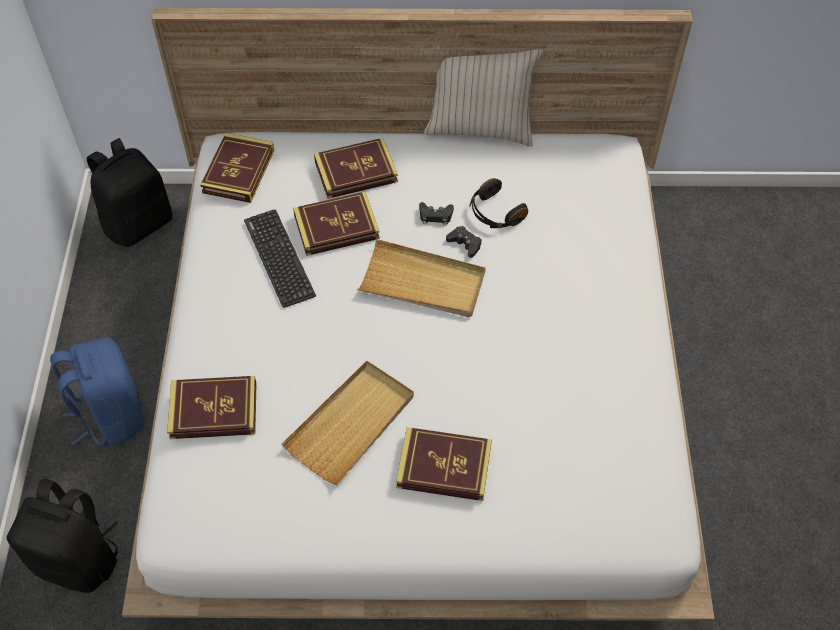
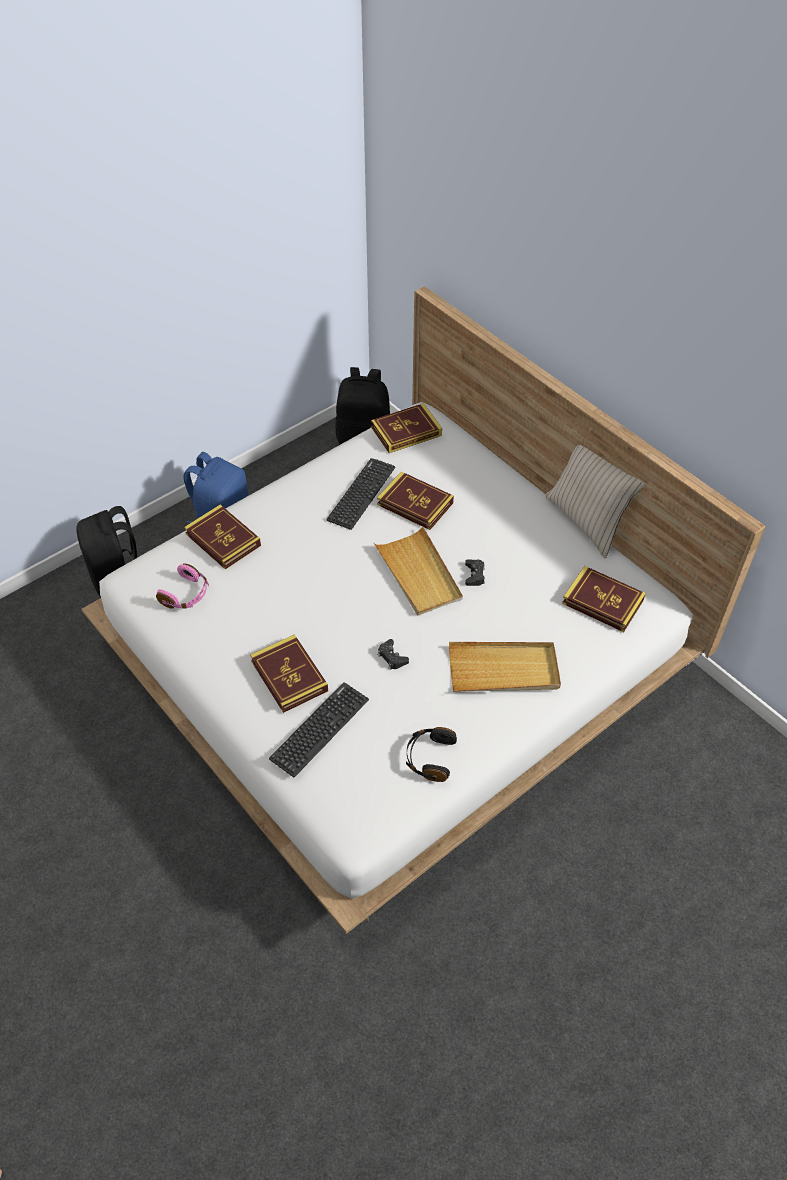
camera: 50 degrees right, 5 degrees down
beige tray [282,361,414,485] -> beige tray moved to [449,642,561,692]
book [314,138,398,199] -> book moved to [562,566,646,632]
black game controller [419,202,454,226] -> black game controller moved to [378,639,409,670]
black headphones [469,178,528,228] -> black headphones moved to [406,727,457,782]
none -> pink headphones [156,563,209,609]
none -> keyboard [269,682,369,777]

